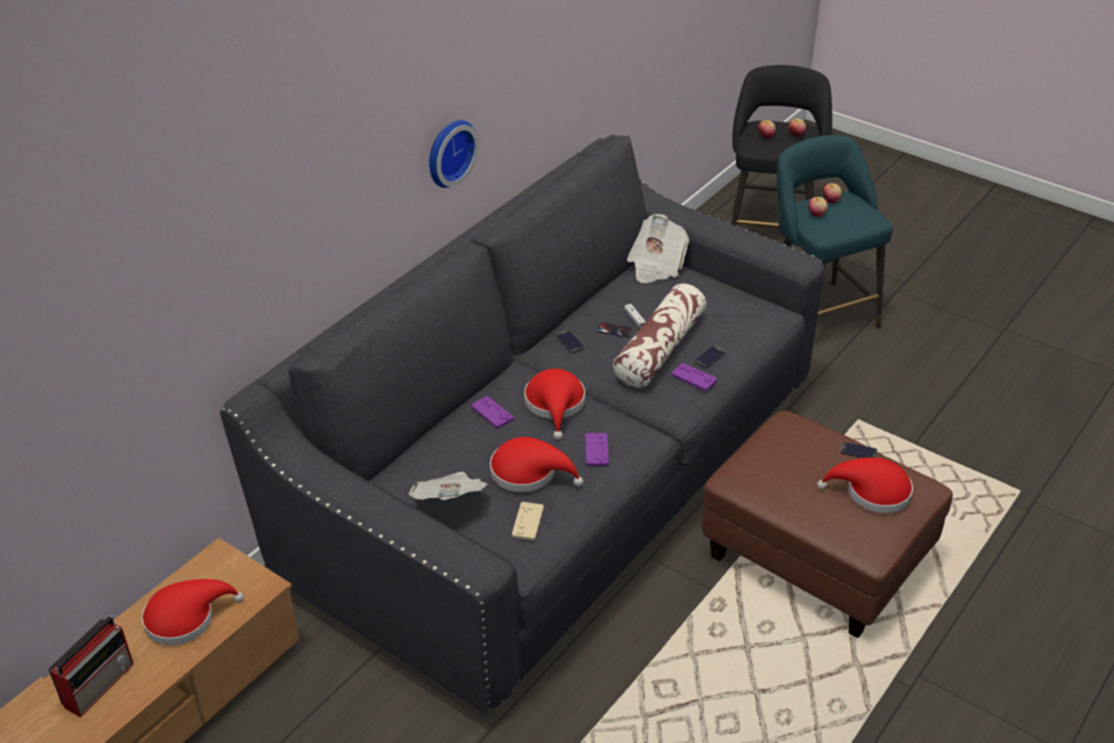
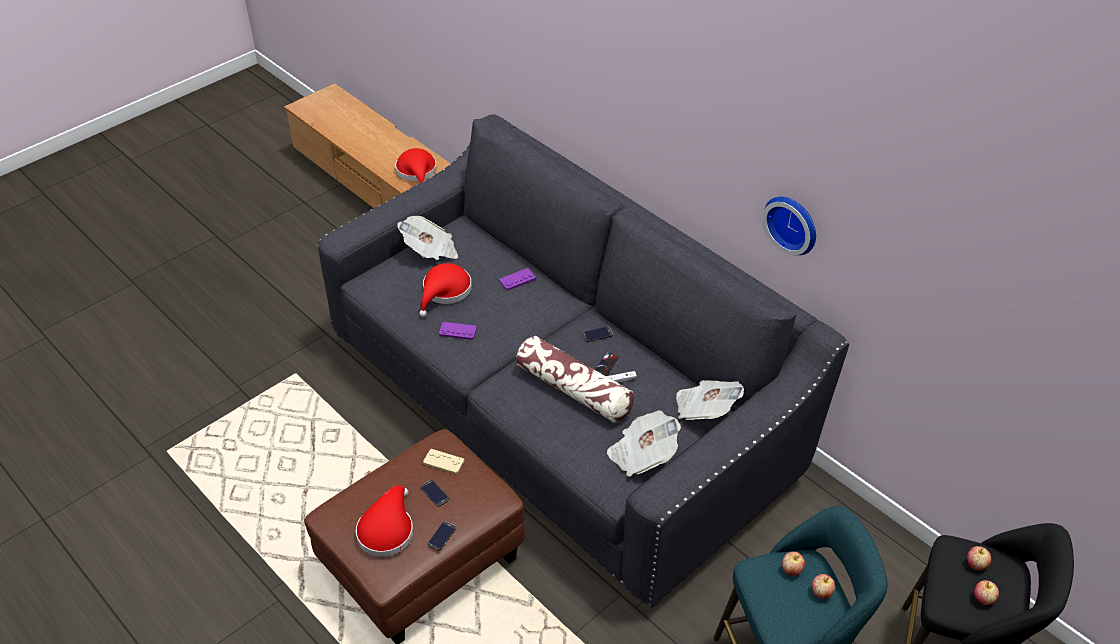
camera: 100 degrees right, 5 degrees up
radio [48,616,134,717] -> none
wall clock [429,120,479,188] -> wall clock moved to [762,197,816,255]
beige game controller [512,502,544,541] -> beige game controller moved to [423,449,464,474]
red hat [524,369,585,440] -> none
purple game controller [671,363,717,391] -> none
phone [694,345,725,368] -> phone moved to [421,480,449,507]
none -> newspaper [607,411,681,477]

